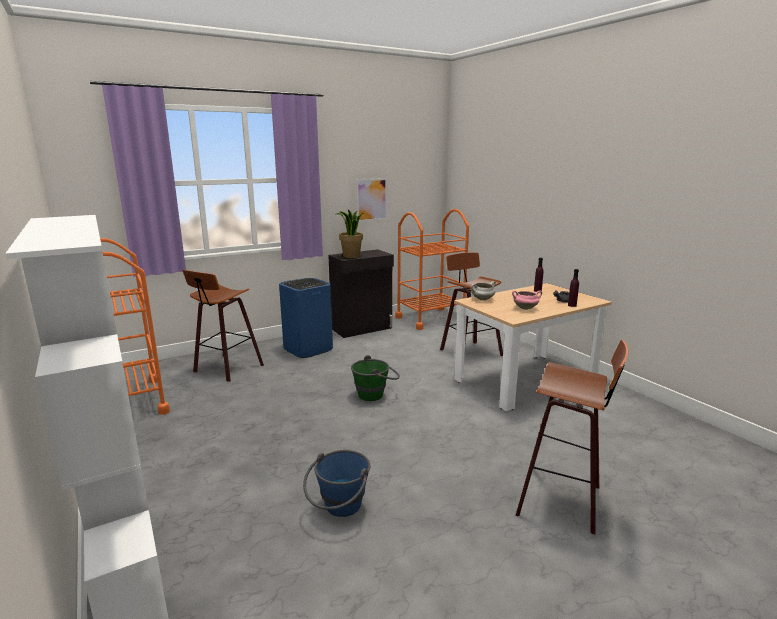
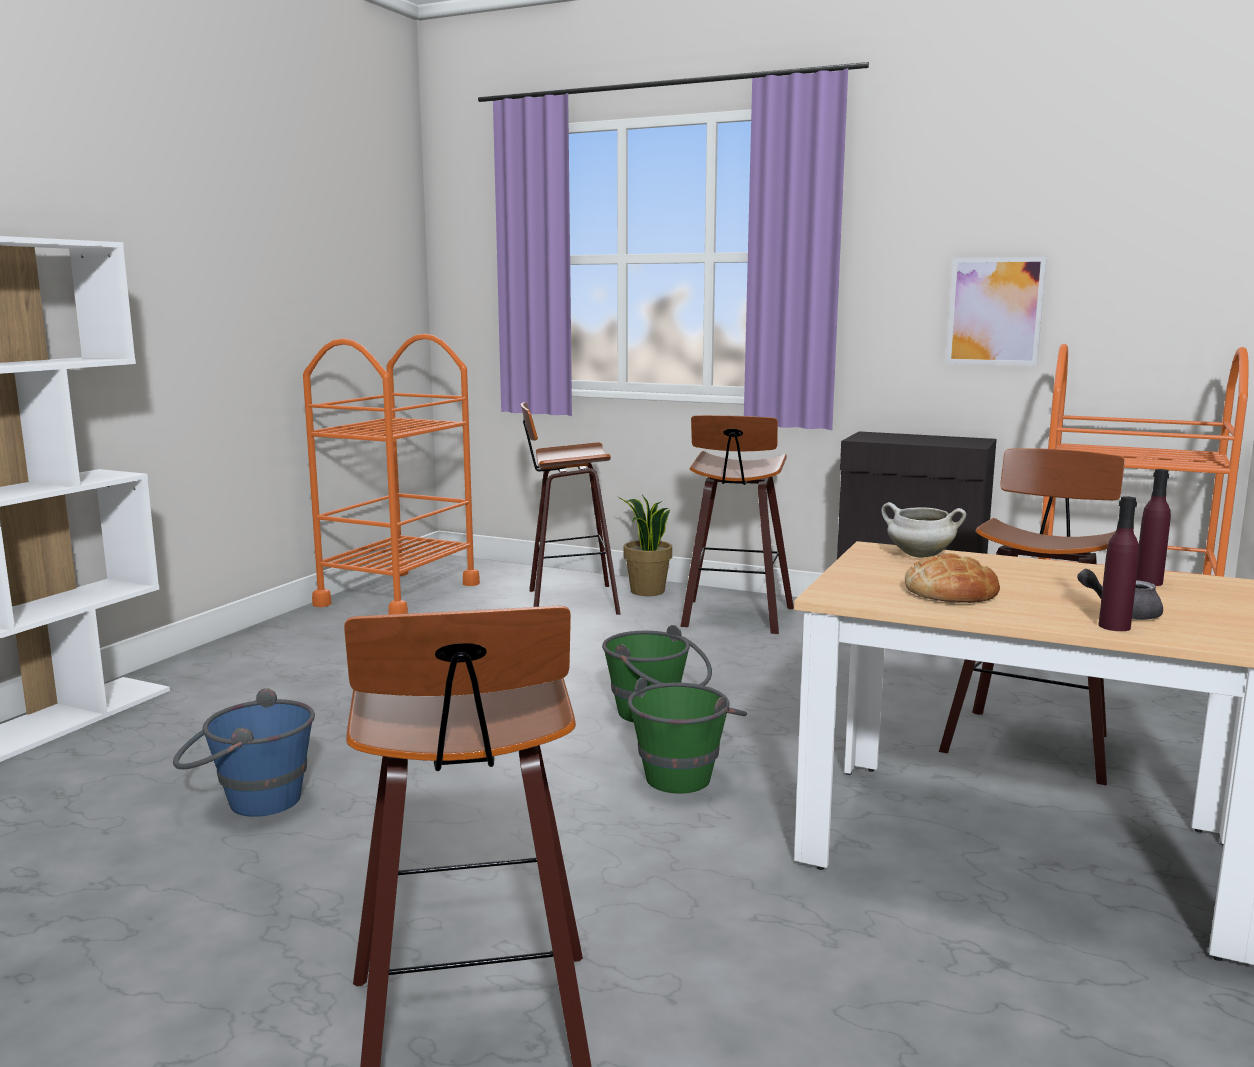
camera: 55 degrees right, 5 degrees down
blue trash can [279,278,333,358] -> stool [680,415,794,634]
potted plant [336,210,364,258] -> potted plant moved to [618,495,672,596]
pink cooking pot [512,290,542,310] -> bread [905,553,1000,603]
none -> green bucket [628,678,747,794]

